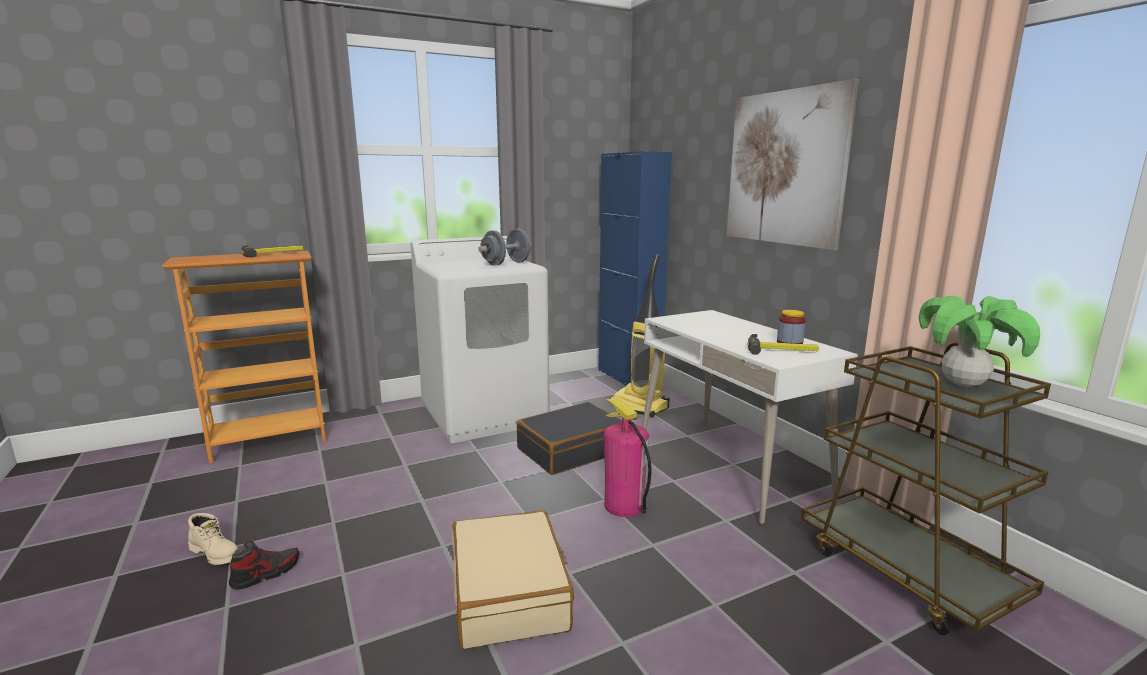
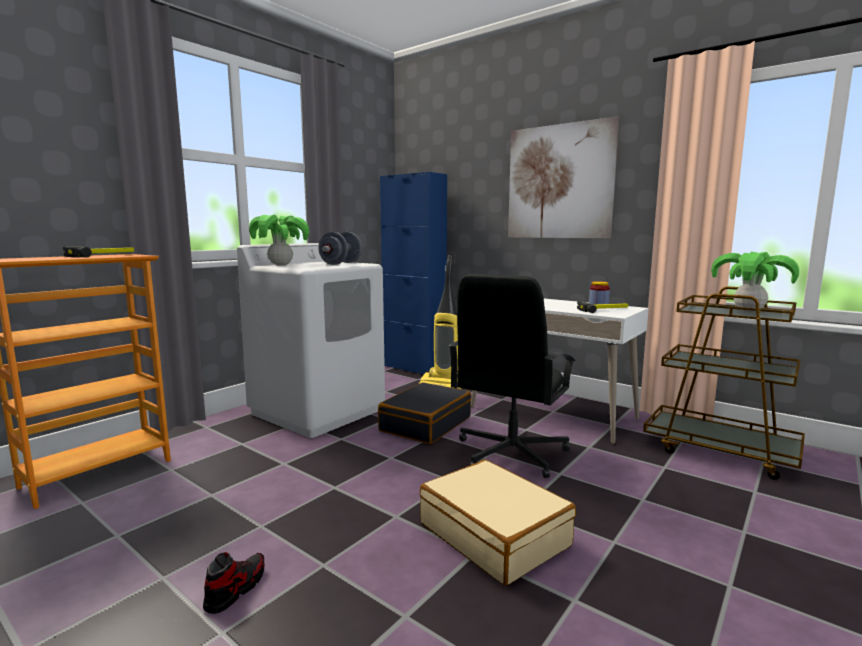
camera: 25 degrees left, 5 degrees down
beige boot [188,513,238,565] -> none
fire extinguisher [604,397,652,517] -> black office chair [449,274,575,478]
none -> potted plant [249,215,309,266]

